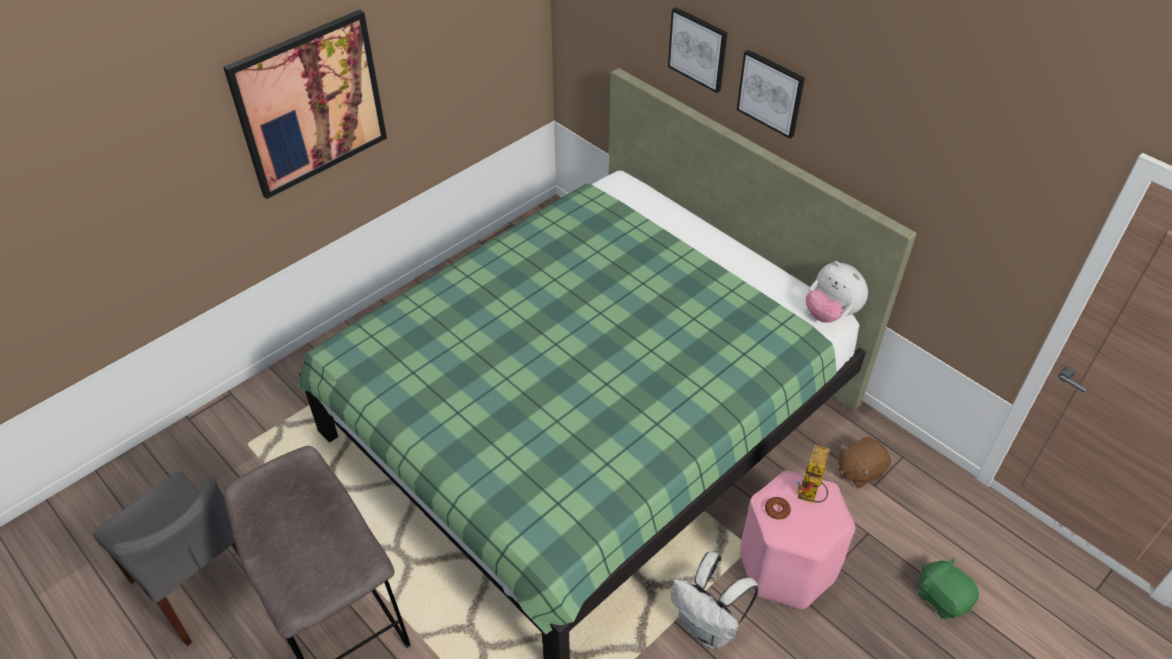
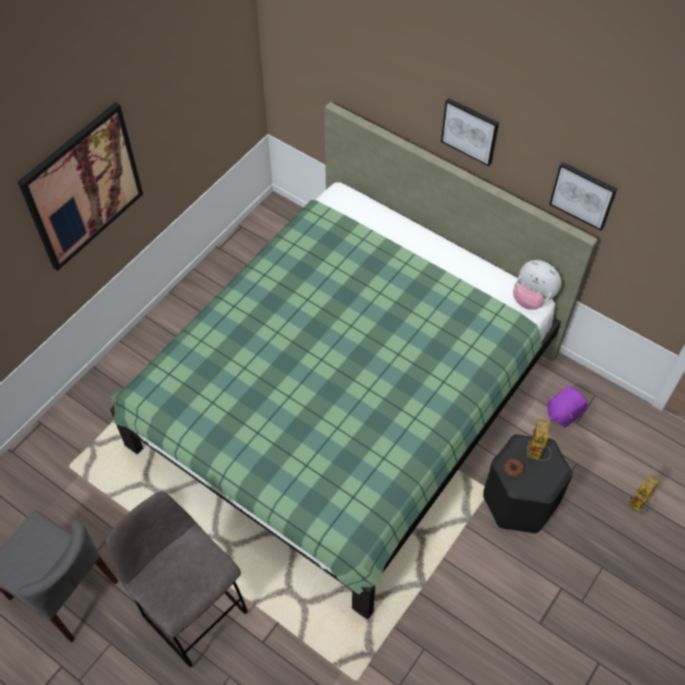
camera: 10 degrees left, 10 degrees up
picture [668,7,727,93] -> picture moved to [549,162,617,231]
white backpack [670,552,759,649] -> none
pink stool [740,471,855,609] -> black stool [483,434,573,533]
brown plush toy [838,437,891,488] -> purple plush toy [547,386,588,427]
green plush toy [918,557,979,619] -> toy robot [628,474,660,514]

